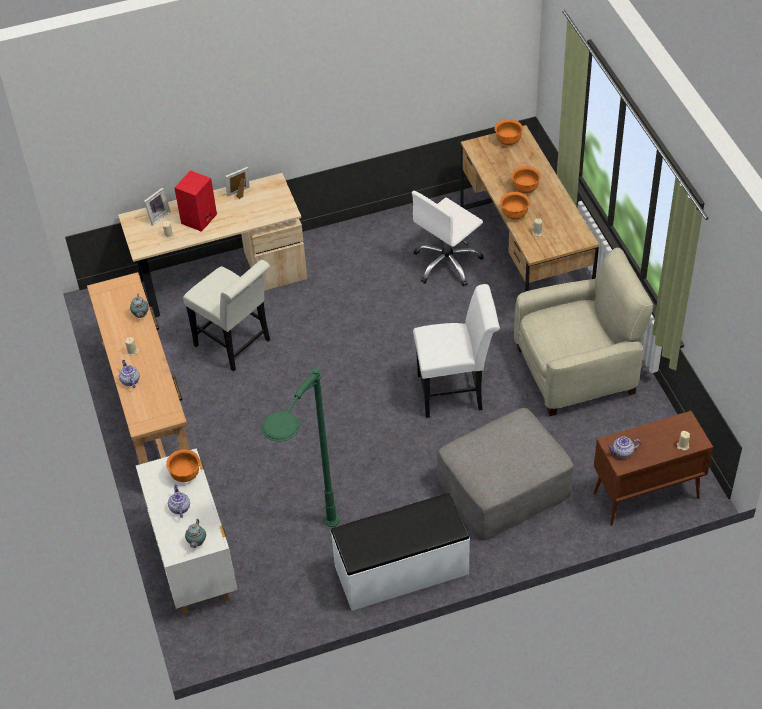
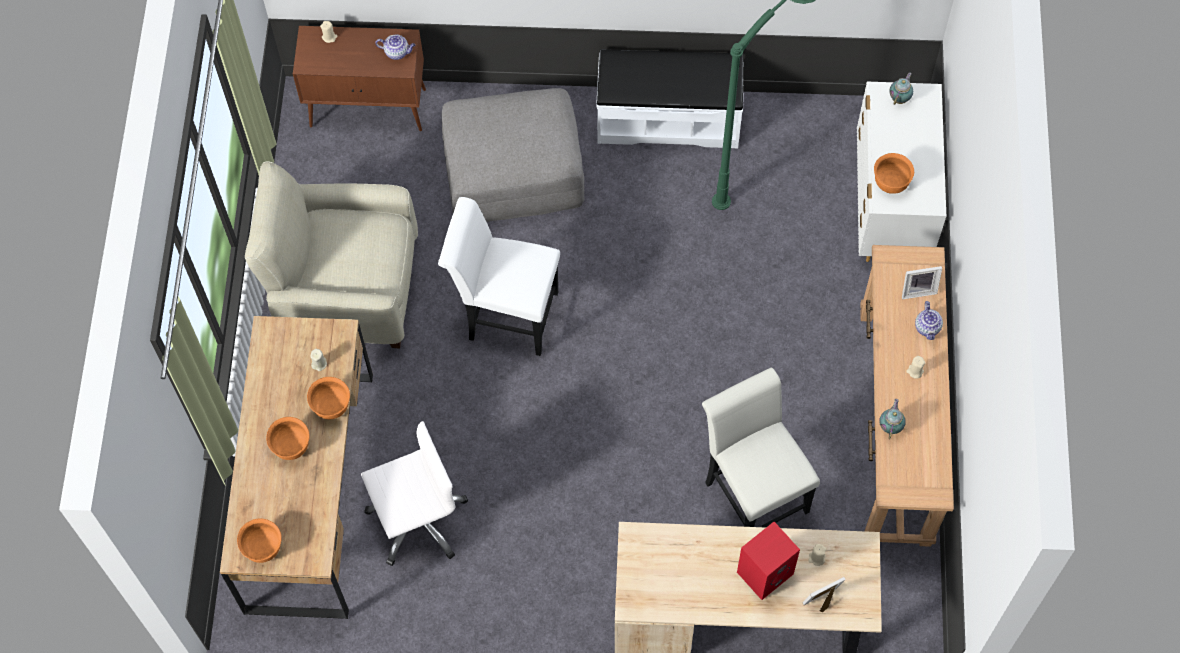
camera: 160 degrees left, 15 degrees up
teapot [168,485,190,518] -> none
picture frame [225,167,249,199] -> picture frame moved to [902,266,942,299]

